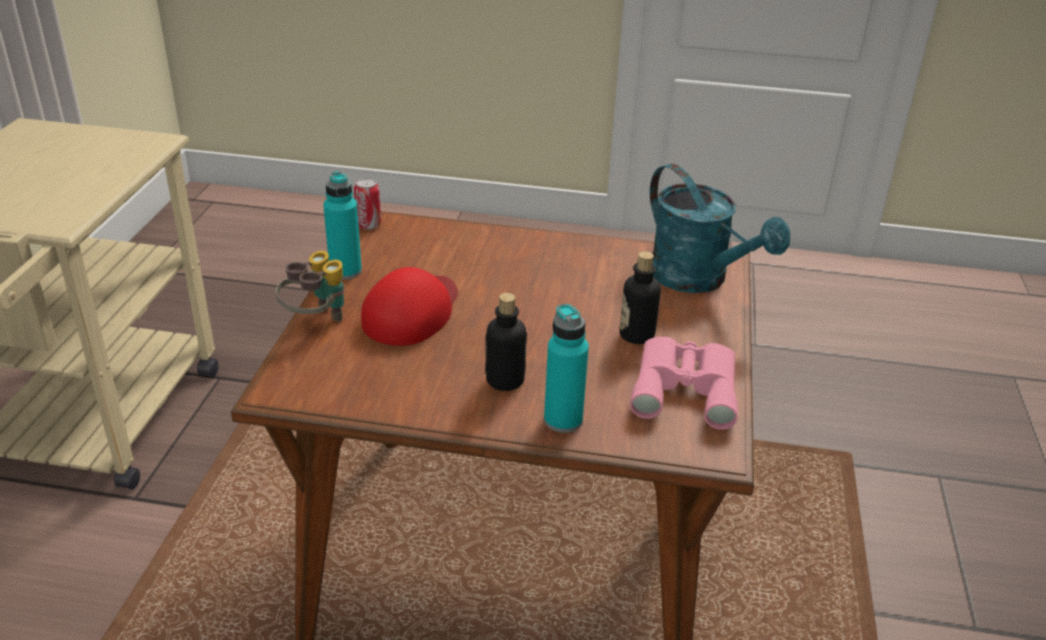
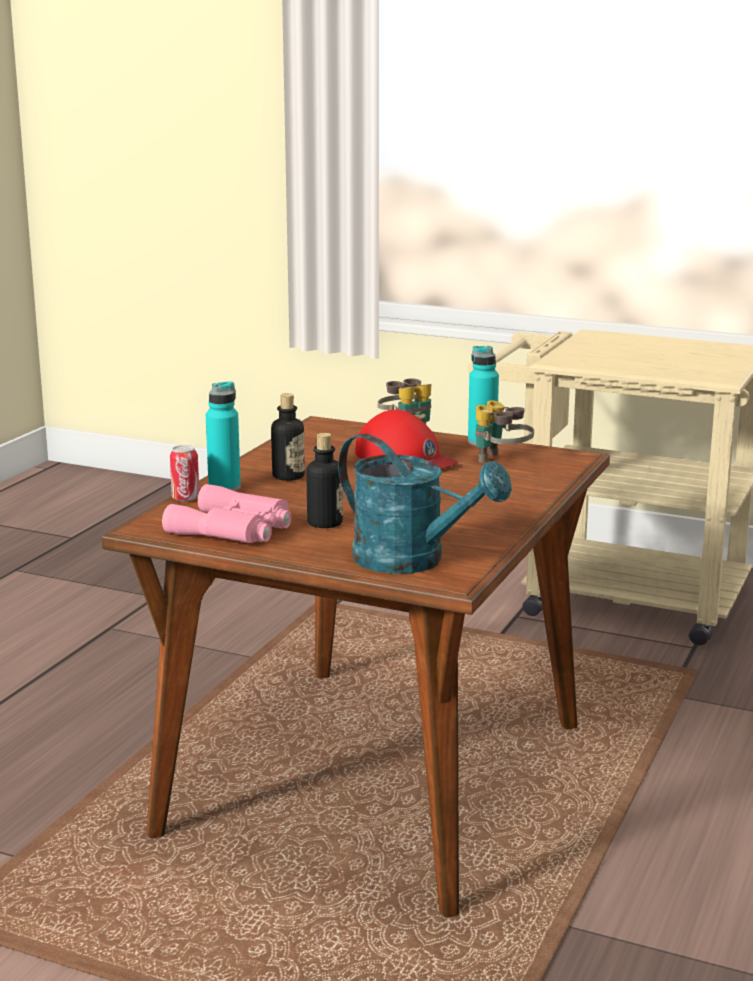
camera: 105 degrees right, 15 degrees down
can [354,178,381,230] -> can moved to [170,445,199,502]
turquoise watering can [650,164,790,293] -> turquoise watering can turned 120 degrees counterclockwise [338,434,512,574]
none -> binoculars [475,400,534,463]

